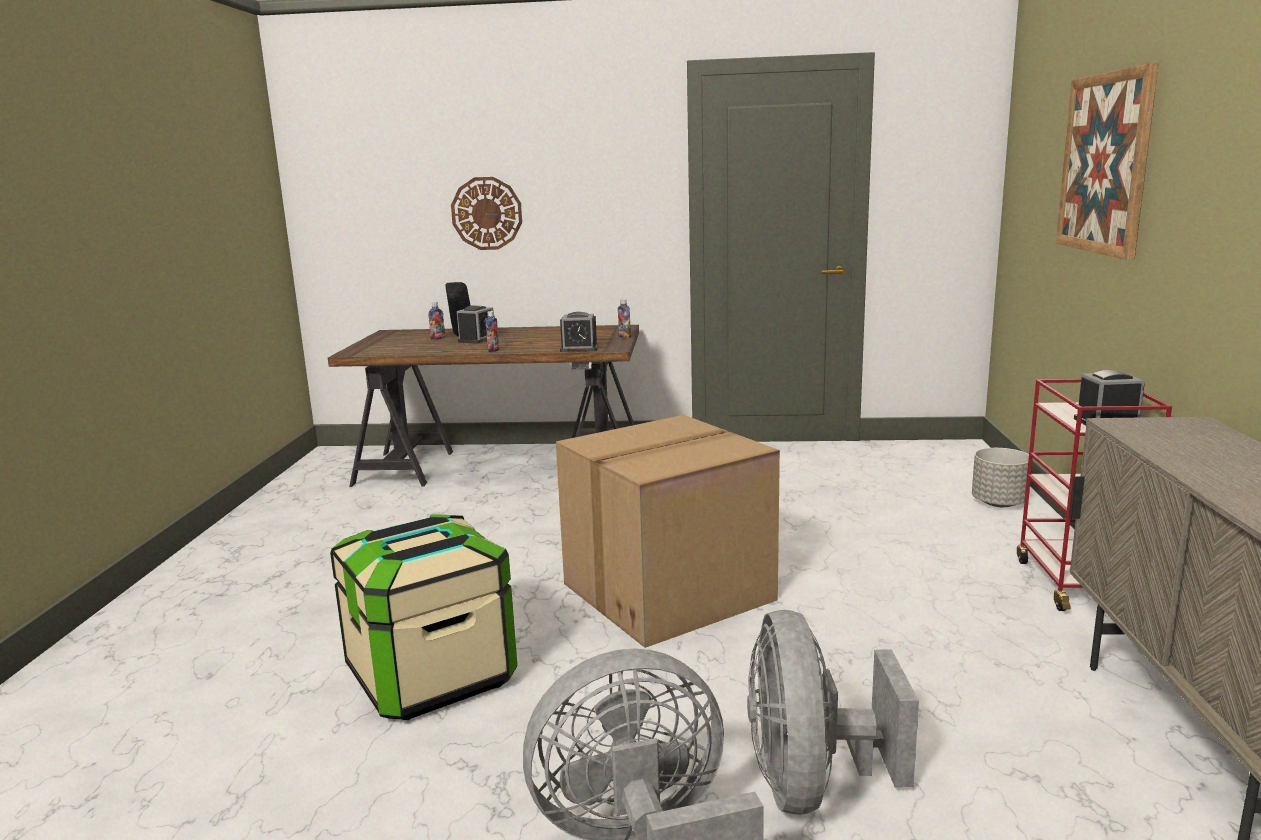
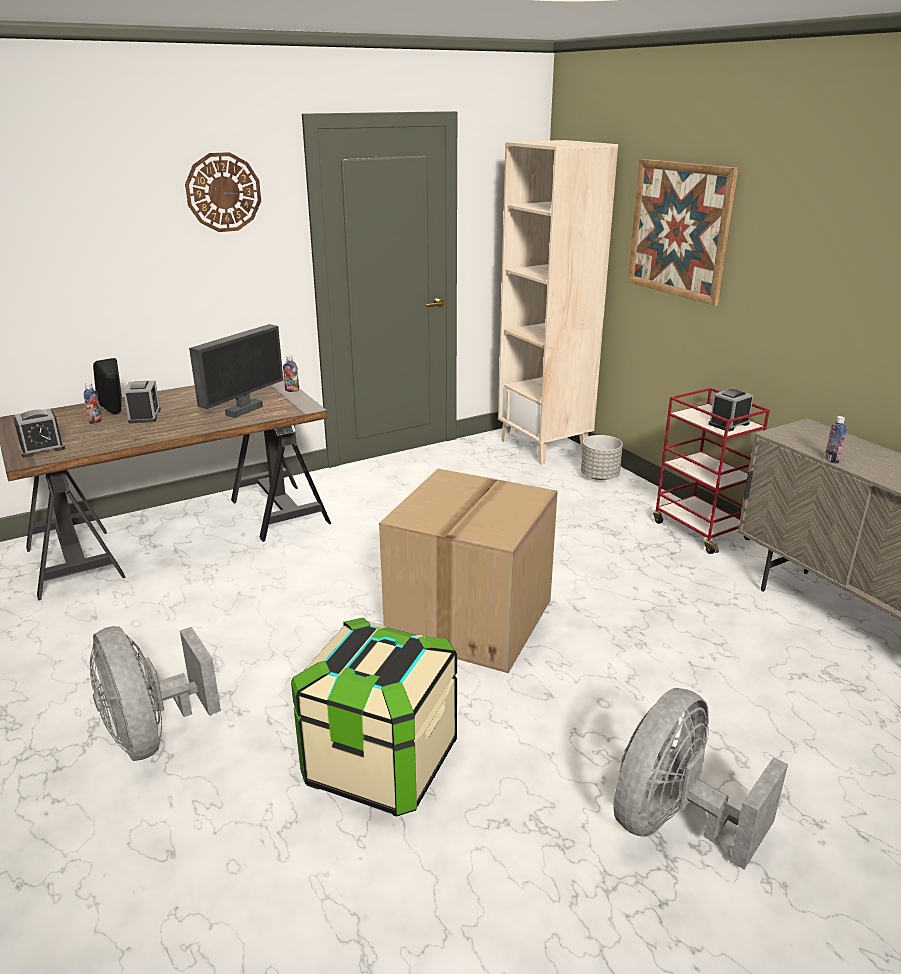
camera: 35 degrees left, 10 degrees up
wall clock [451,177,522,250] -> wall clock moved to [185,152,261,232]
bottle [486,311,499,352] -> bottle moved to [824,416,846,464]
alarm clock [560,312,599,352] -> alarm clock moved to [13,409,65,457]
grey fan [747,610,919,815] -> grey fan moved to [90,626,221,761]
none -> monitor [189,324,283,418]
none -> beige bookcase [498,140,618,465]

